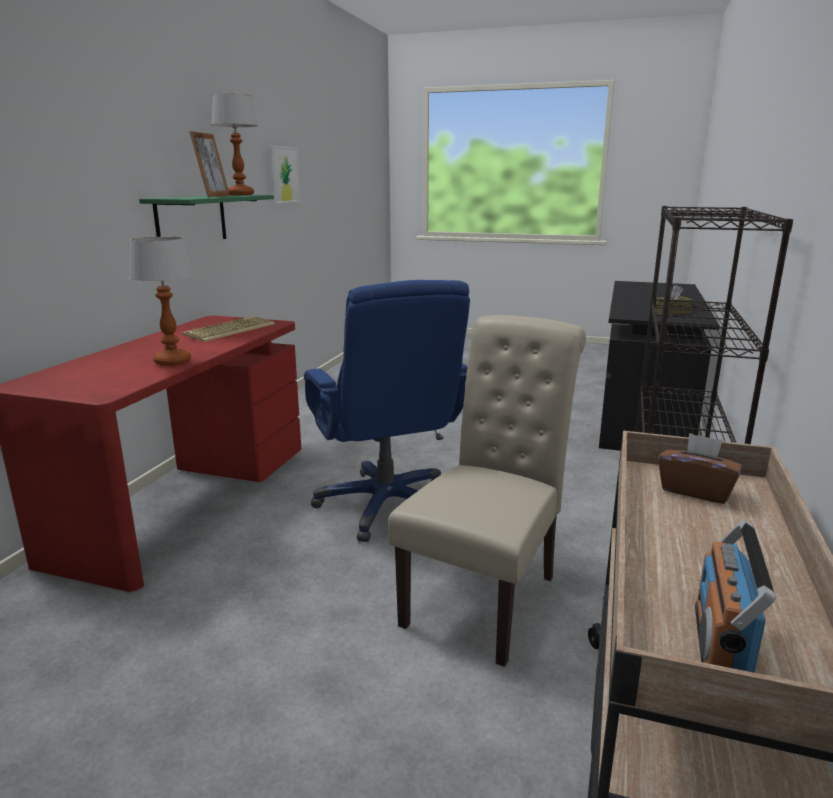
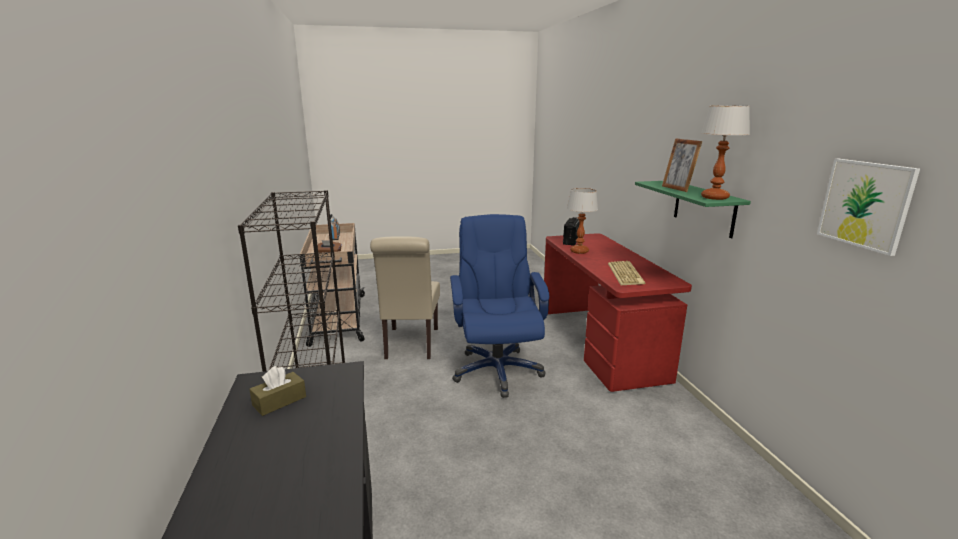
camera: 150 degrees right, 0 degrees up
blue office chair [304,280,470,542] -> blue office chair turned 45 degrees clockwise [450,214,549,398]
none -> radio [563,217,580,246]

